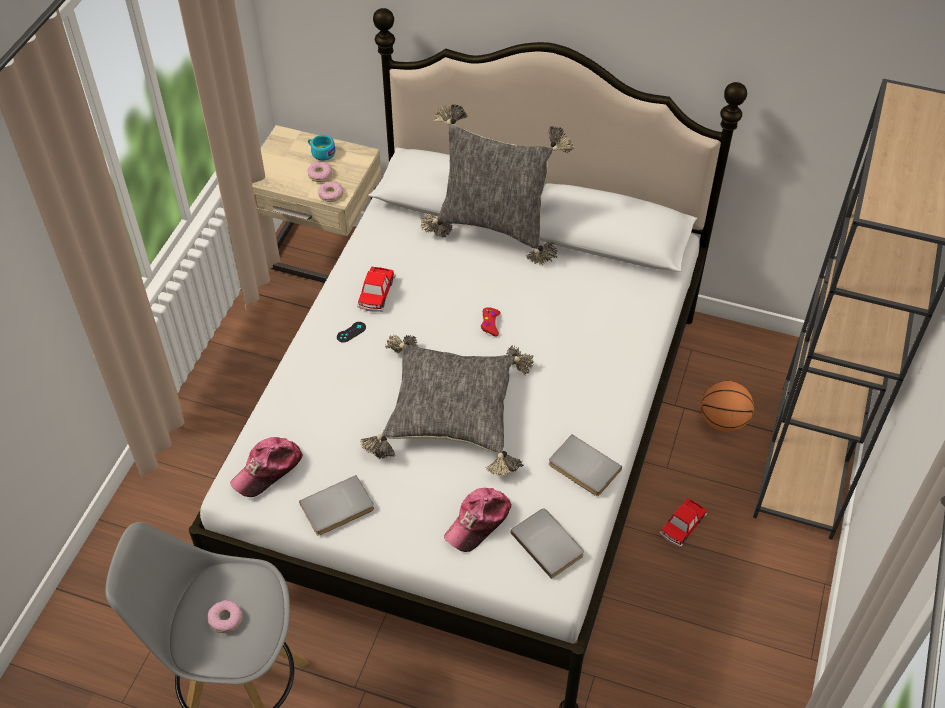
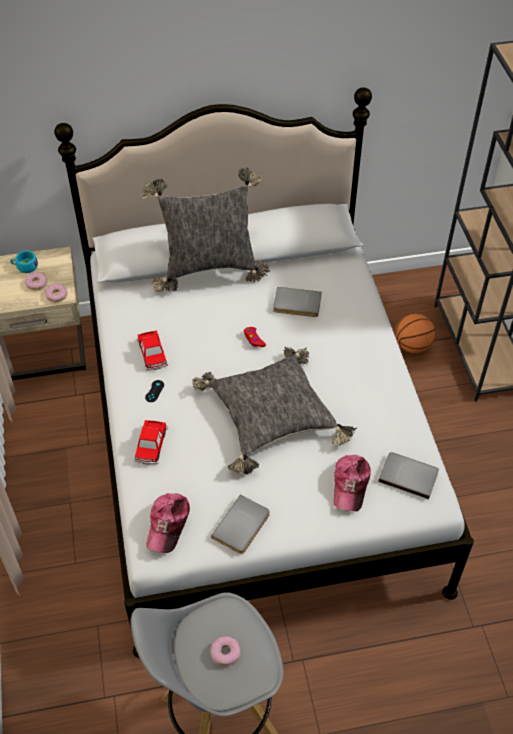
camera: 30 degrees left, 0 degrees up
grey book [549,434,622,496] -> grey book moved to [273,287,322,317]
toy car [659,498,707,547] -> toy car moved to [134,420,168,465]

